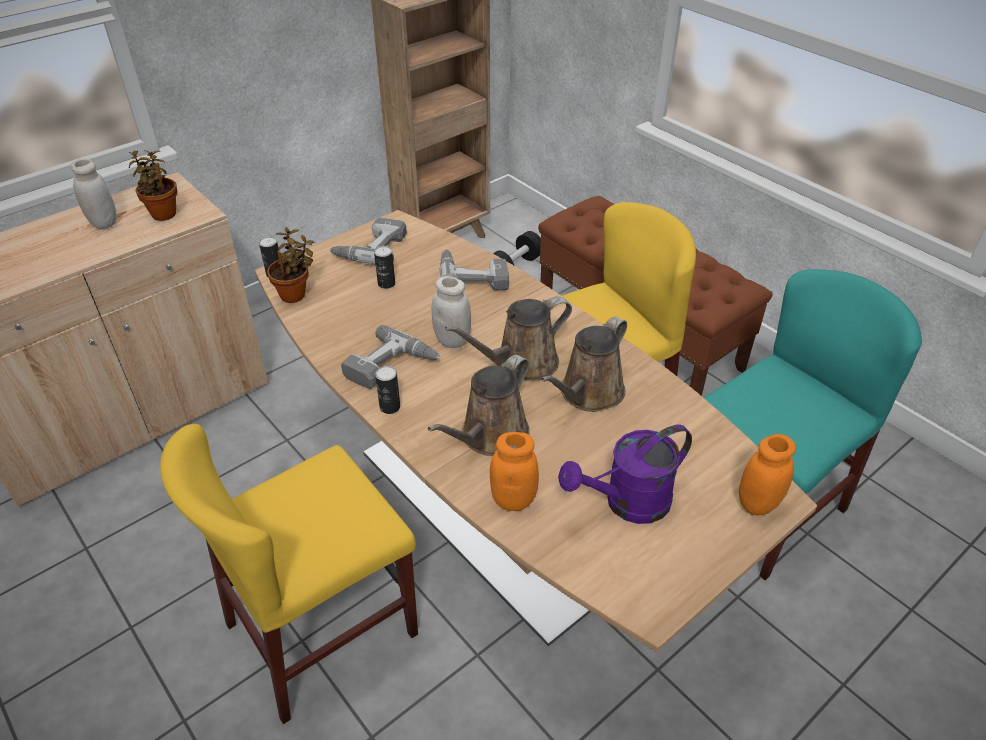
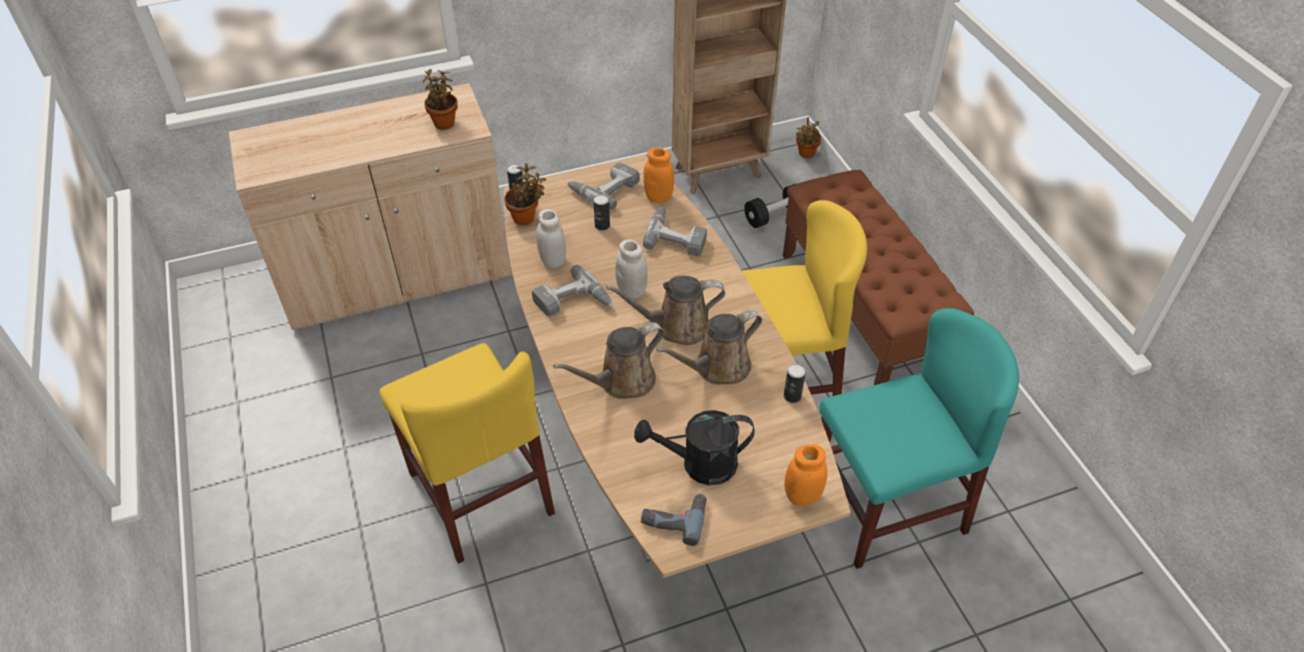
camera: 20 degrees right, 5 degrees up
white jar [70,158,117,229] -> white jar moved to [536,209,566,269]
yellow chair [160,424,418,724] -> yellow chair turned 105 degrees counterclockwise [379,343,555,564]
can [375,366,400,414] -> can moved to [784,364,806,403]
orange jar [490,432,539,511] -> orange jar moved to [644,148,674,203]
purple watering can [558,425,692,524] -> black watering can [634,410,755,485]
none -> power drill [641,493,707,546]
none -> potted plant [796,117,822,158]

